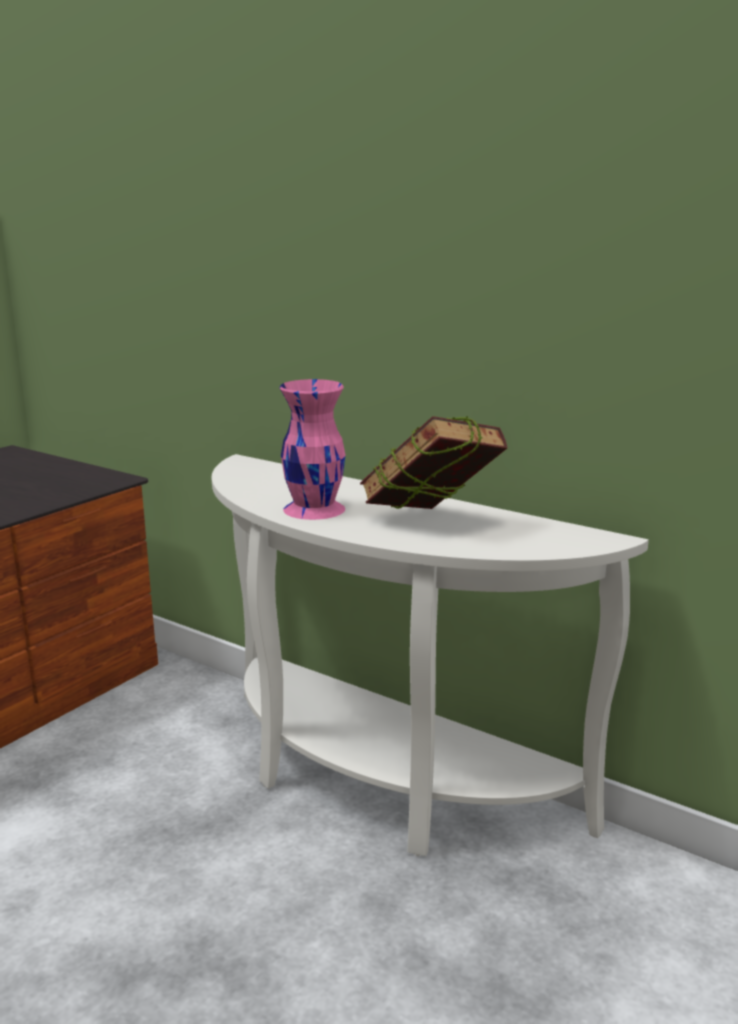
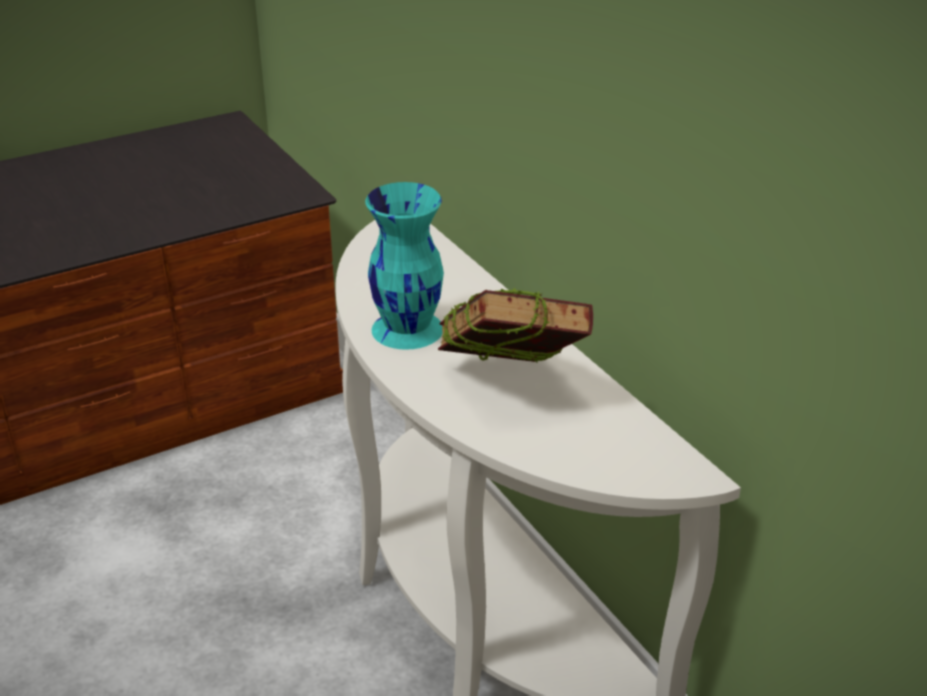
camera: 25 degrees right, 15 degrees up
pink vase [280,379,345,520] -> turquoise vase [365,182,444,350]

